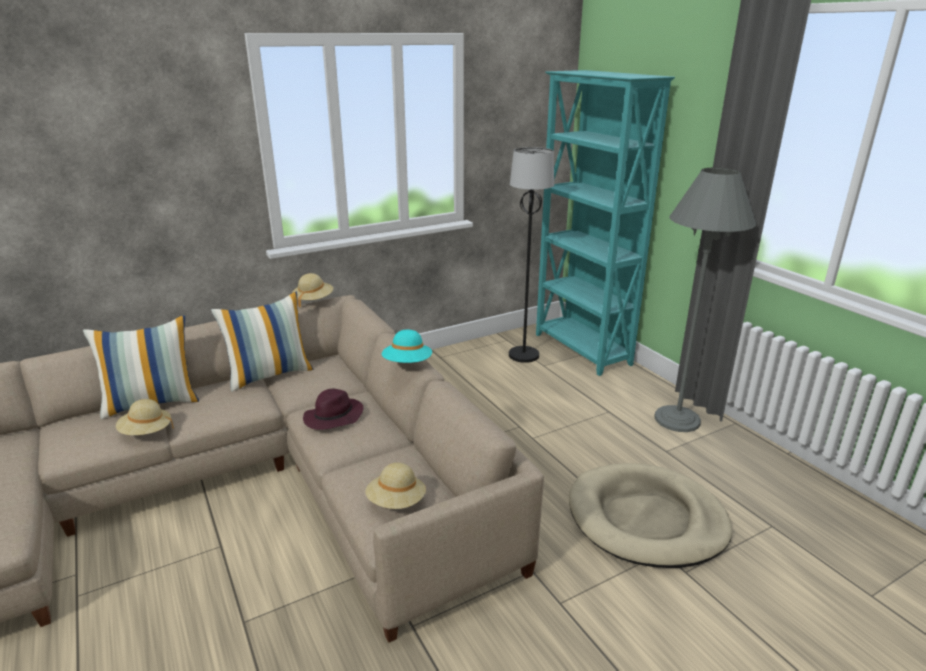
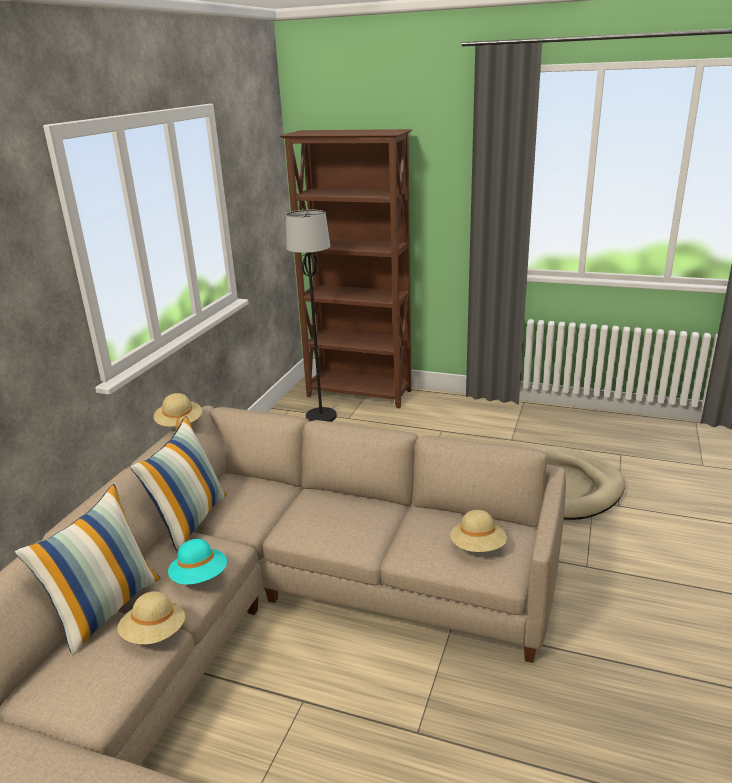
camera: 40 degrees left, 0 degrees up
purple hat [303,389,364,430] -> none
turquoise hat [382,330,432,363] -> turquoise hat moved to [168,539,227,585]
turquoise bookcase [536,70,675,376] -> brown bookcase [279,129,412,408]
grey floor lamp [654,168,756,432] -> none

